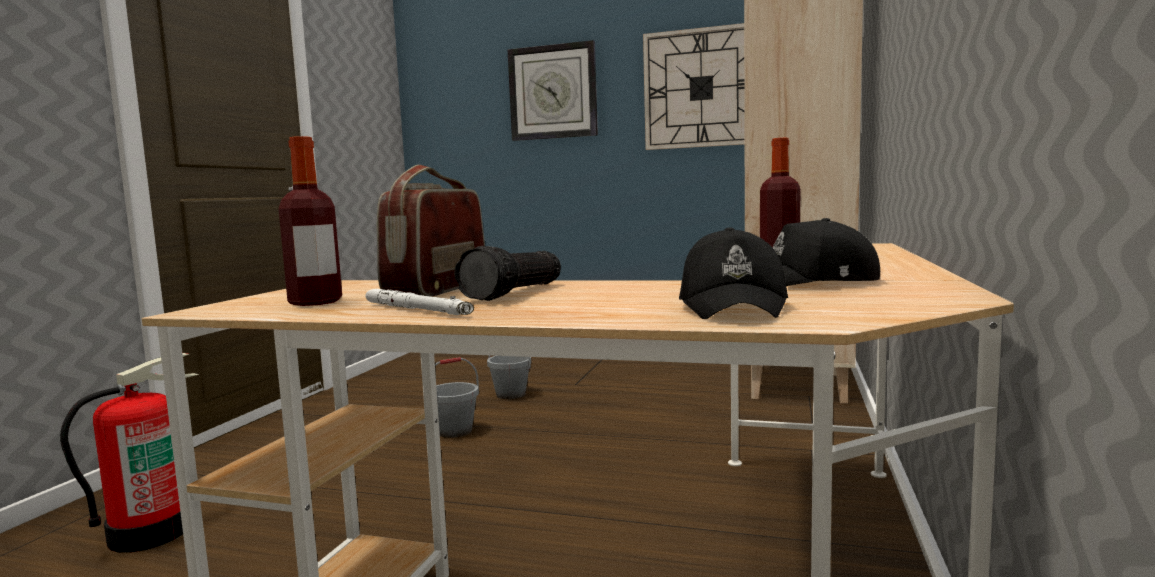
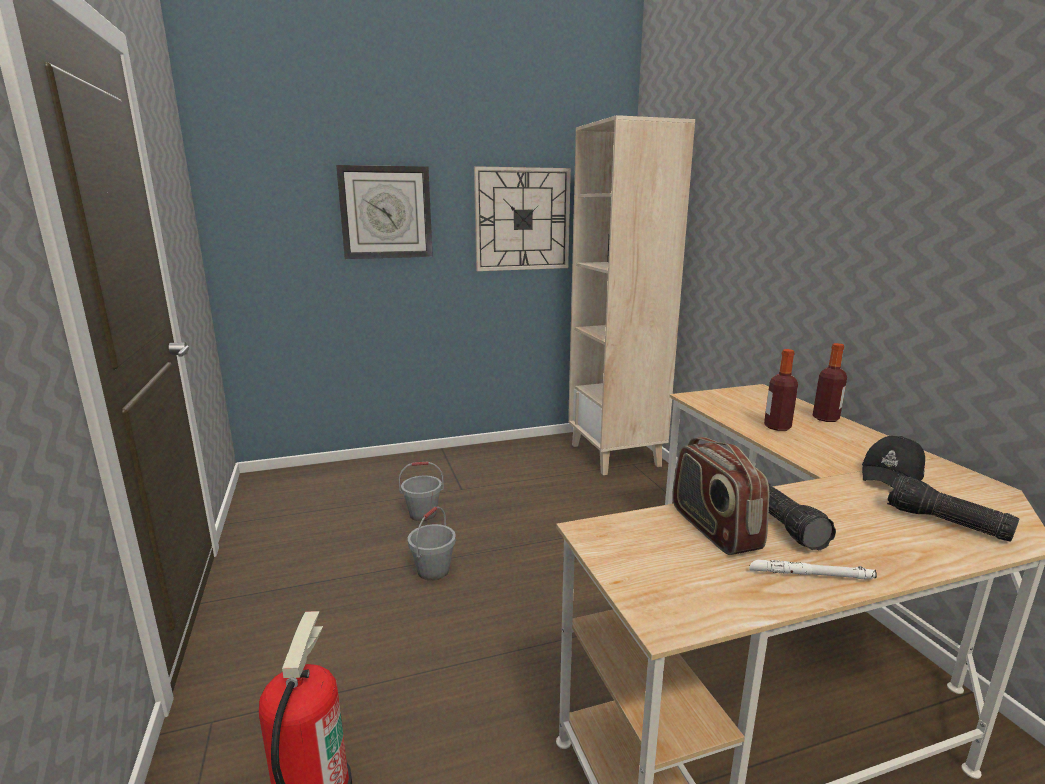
camera: 35 degrees left, 10 degrees up
bottle [279,136,342,306] -> bottle moved to [813,343,847,422]
black cap [679,227,788,319] -> flashlight [887,475,1019,542]

